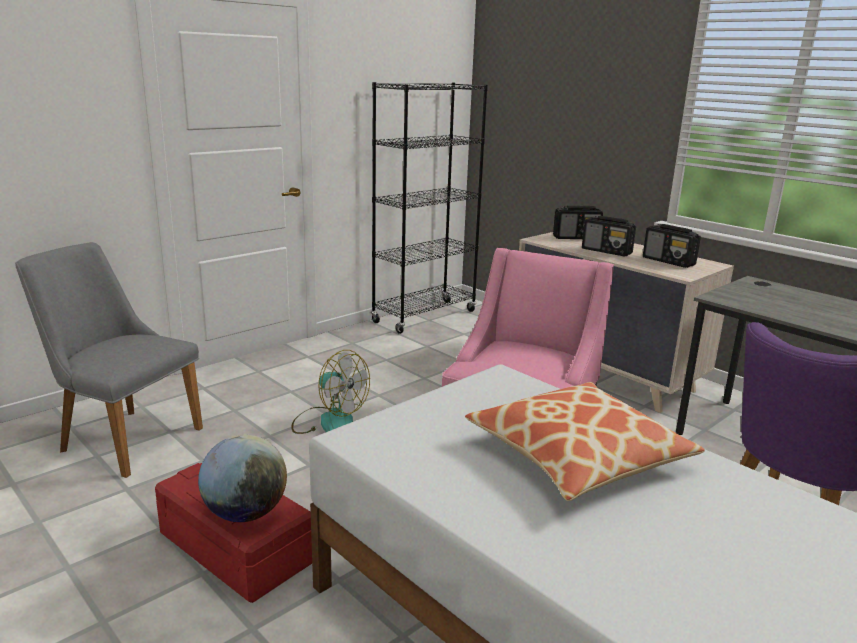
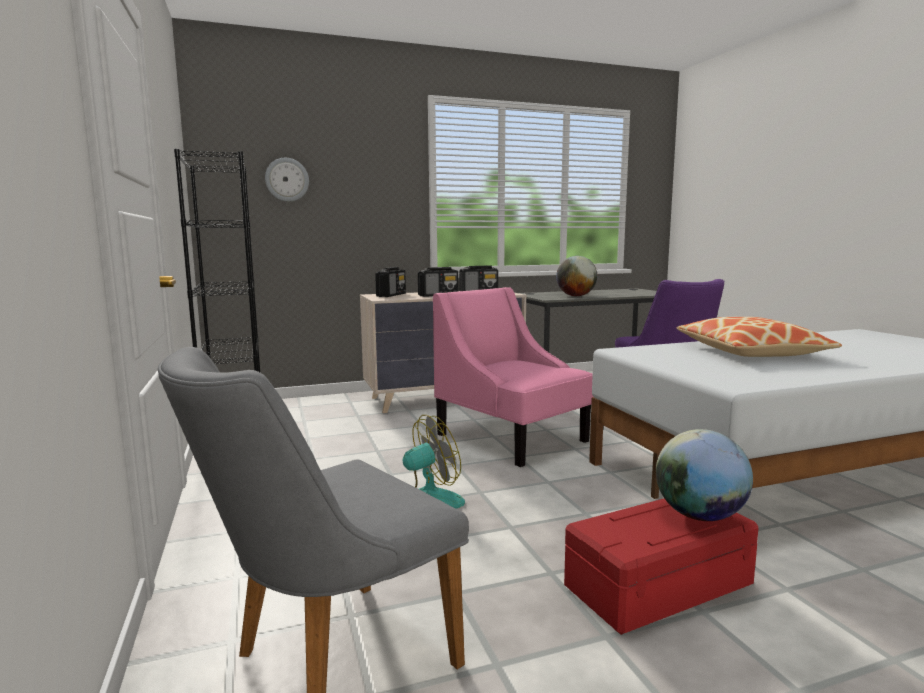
camera: 65 degrees left, 10 degrees down
none -> wall clock [265,158,309,202]
none -> globe [556,256,597,296]

